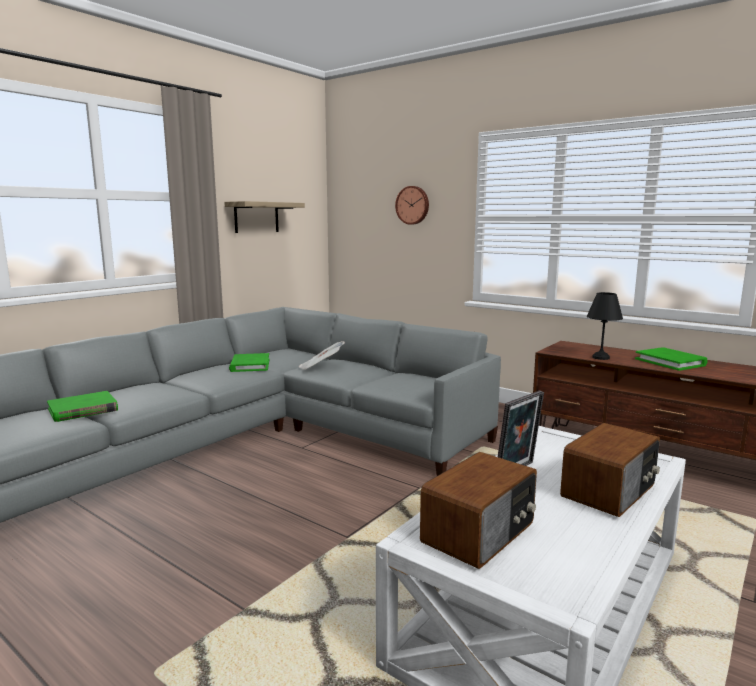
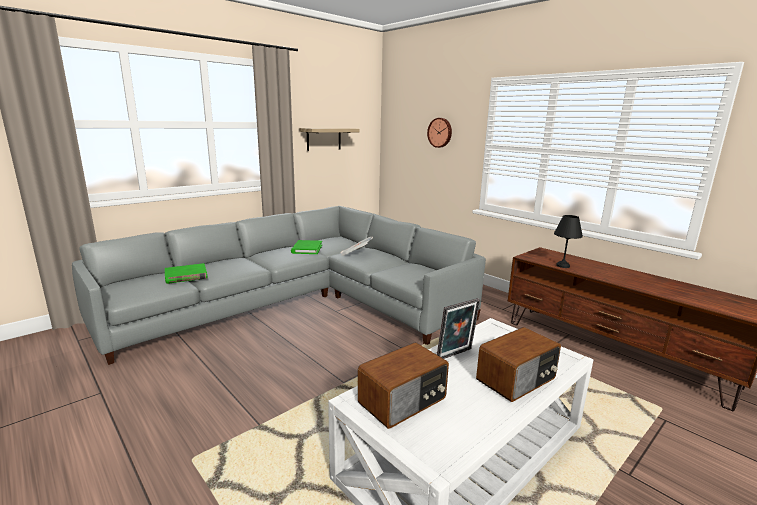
camera: 10 degrees right, 5 degrees up
green book [635,347,707,371] -> none

